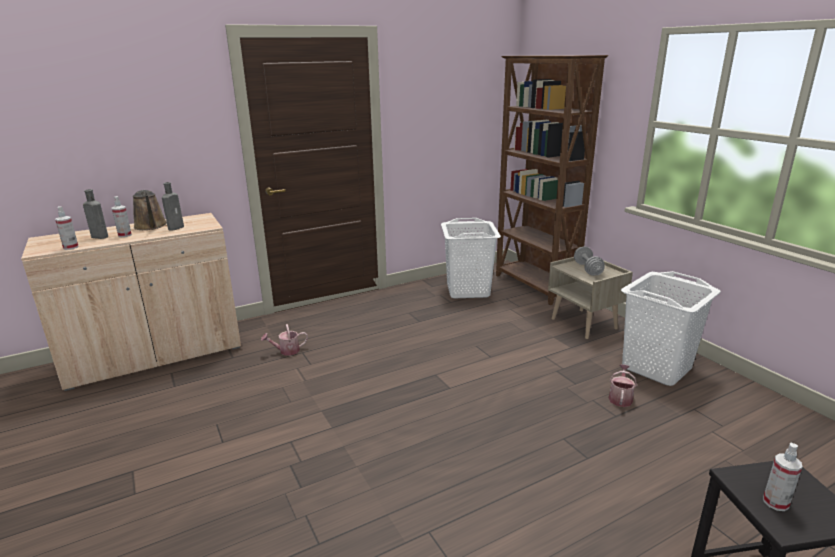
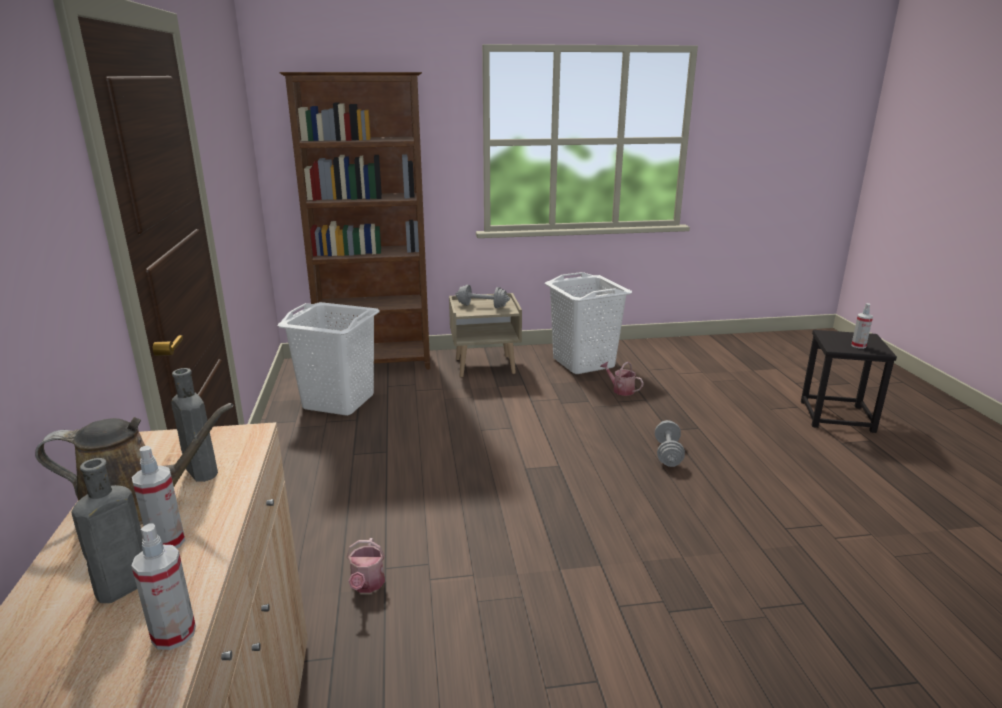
camera: 70 degrees left, 0 degrees up
none -> grey dumbbell [655,420,685,467]

